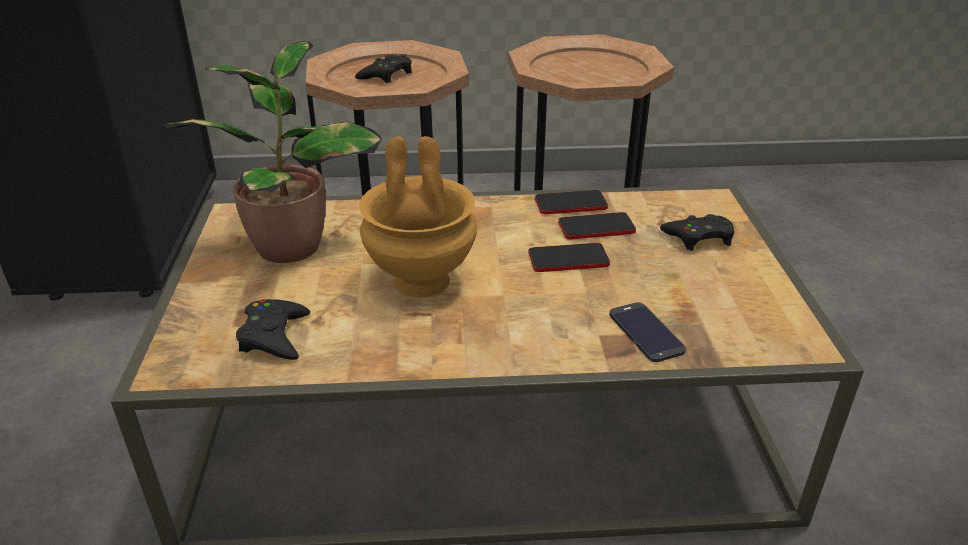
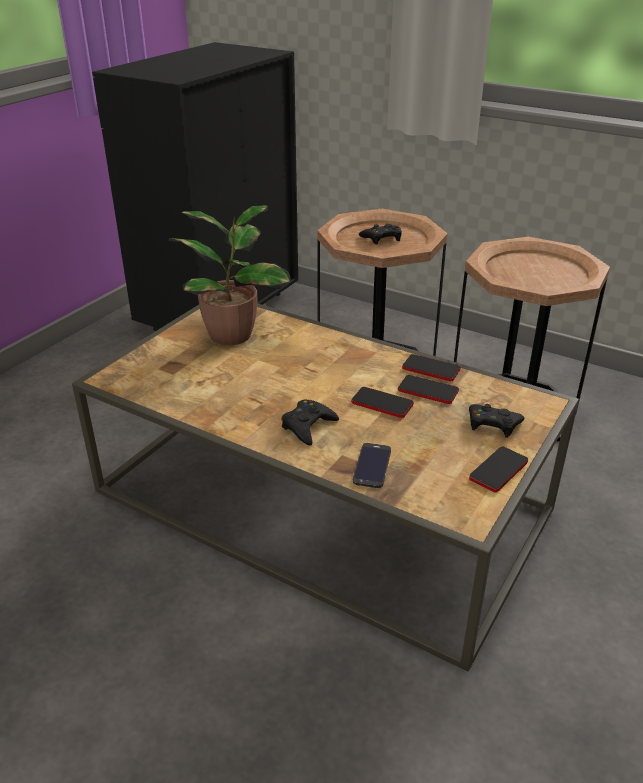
camera: 35 degrees right, 0 degrees up
black game controller [236,299,310,360] -> black game controller moved to [282,399,339,446]
brown vase [359,136,477,298] -> none
none -> phone [469,446,528,492]

